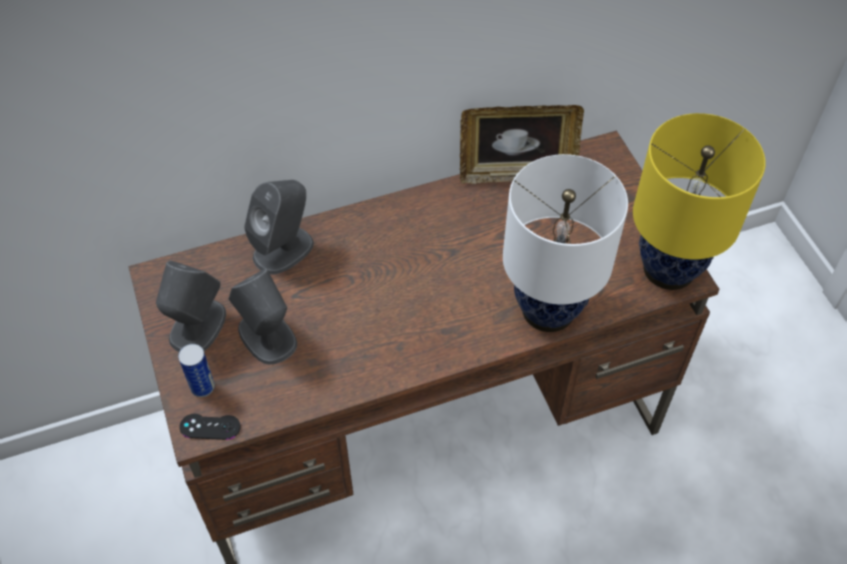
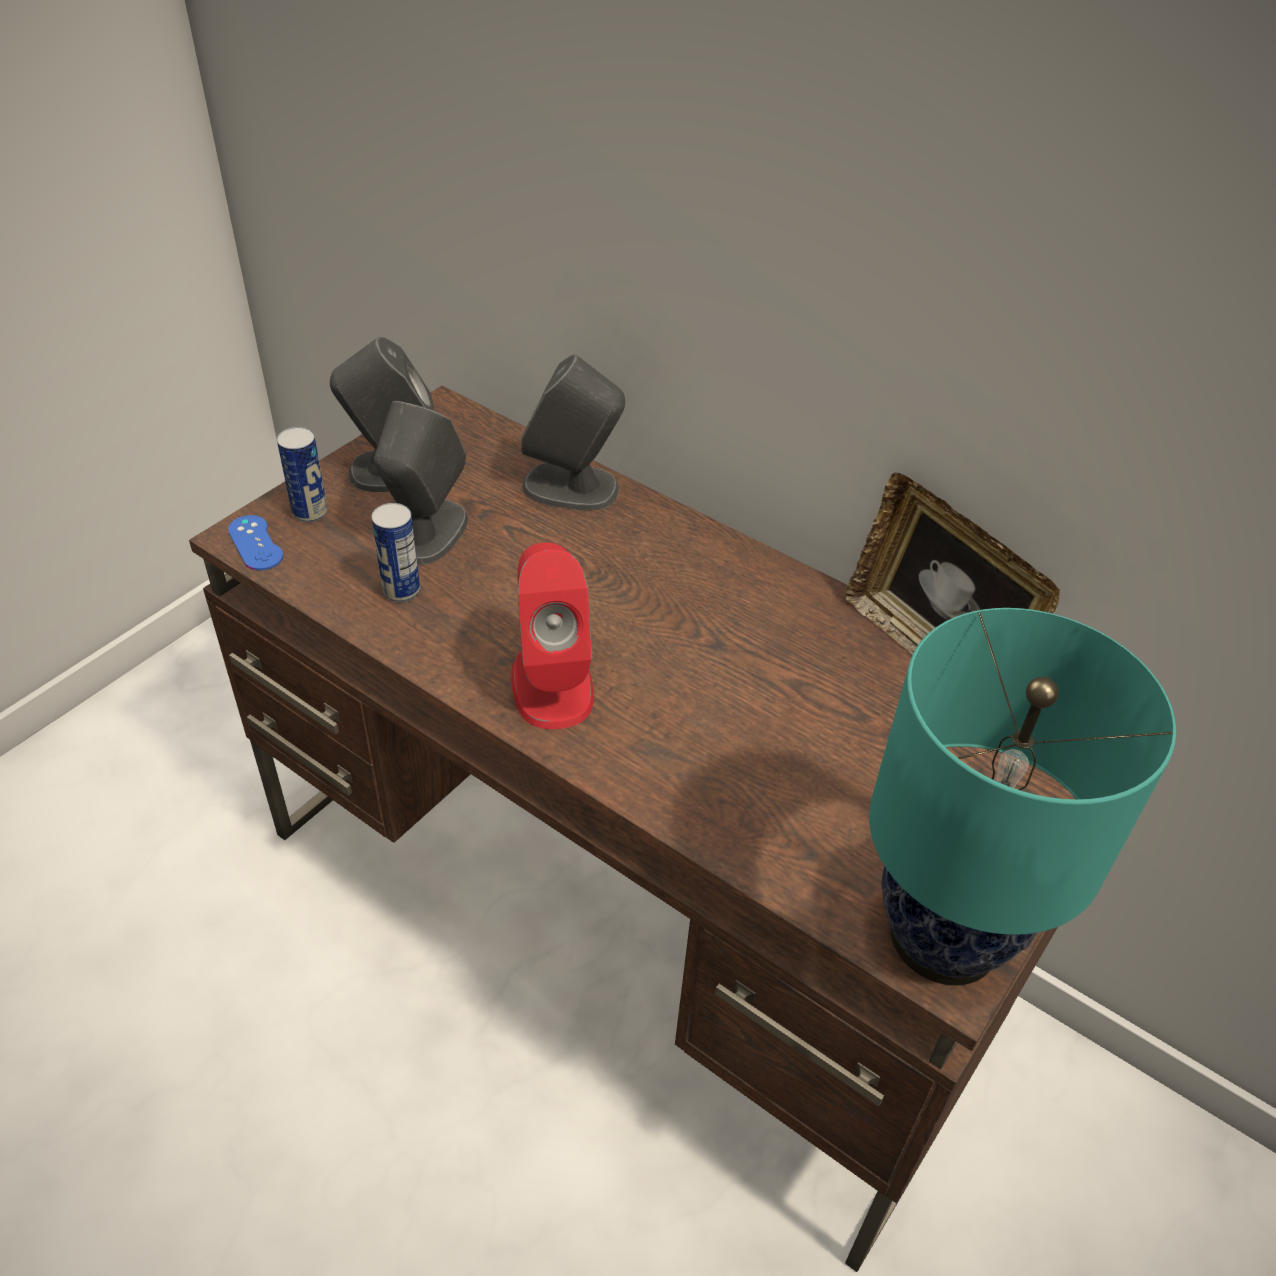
camera: 55 degrees right, 10 degrees down
black game controller [179,414,241,440] -> blue game controller [228,515,283,571]
white table lamp [503,154,628,332] -> none
yellow table lamp [633,113,766,290] -> turquoise table lamp [869,608,1176,985]
none -> can [371,503,420,602]
none -> red speaker [511,542,594,729]

